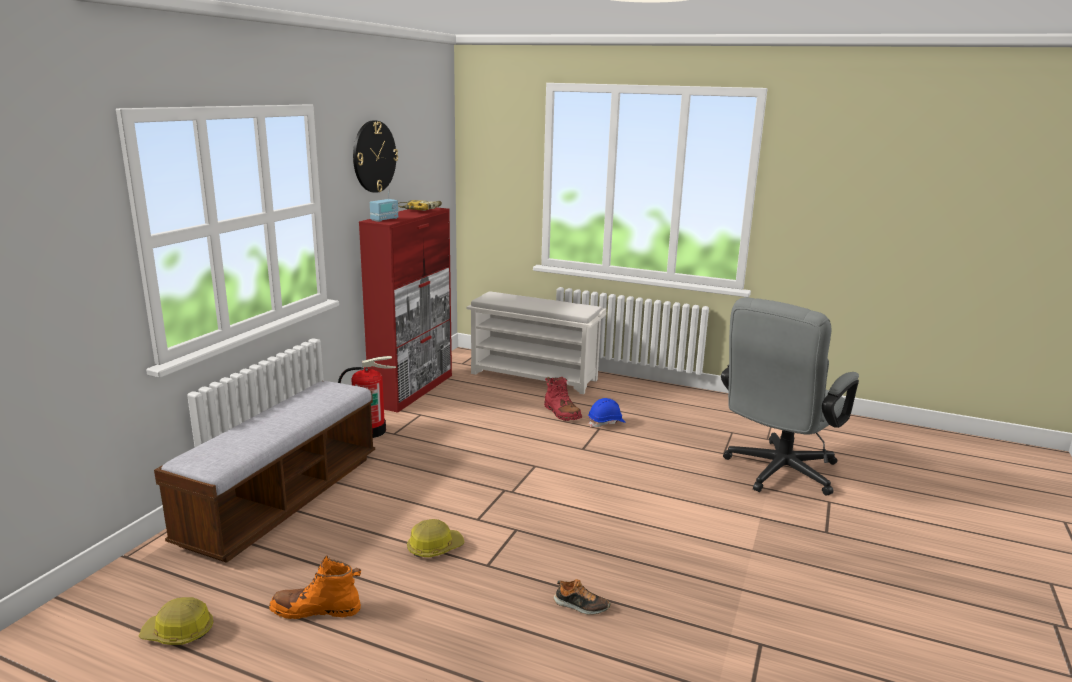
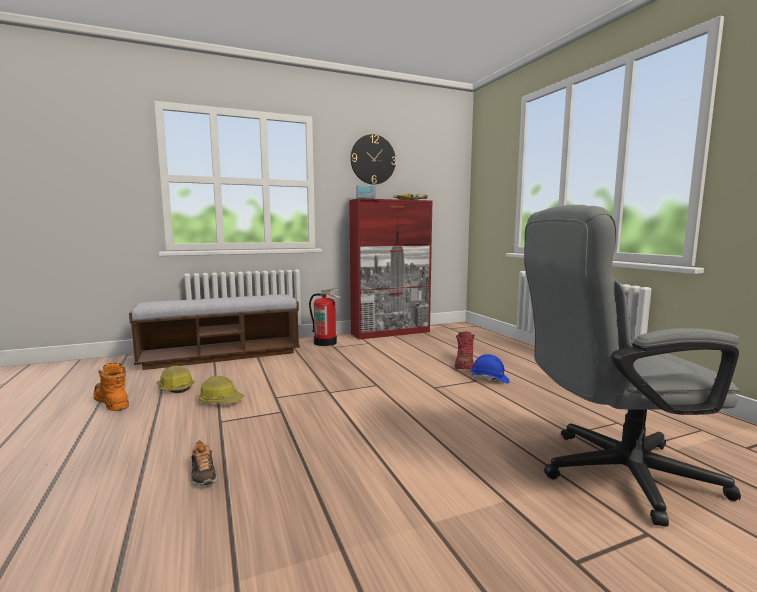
camera: 45 degrees right, 10 degrees down
hard hat [139,597,214,645] -> hard hat moved to [157,366,195,393]
white shoe rack [467,291,606,394] -> none

